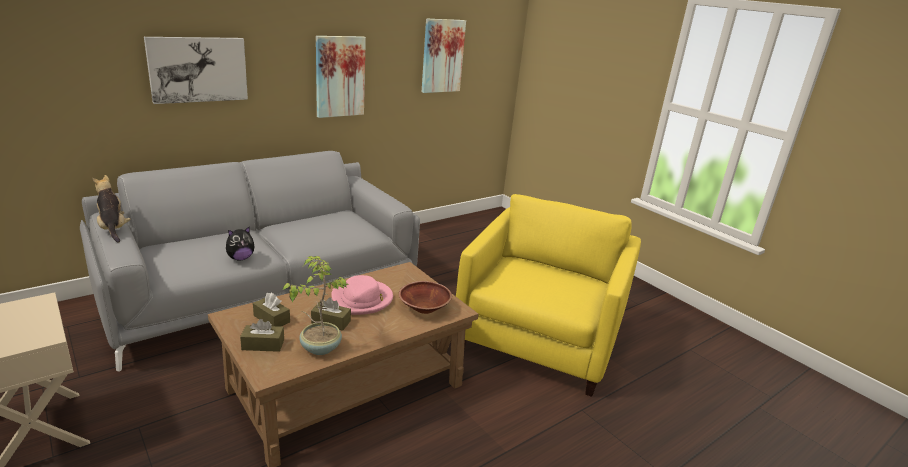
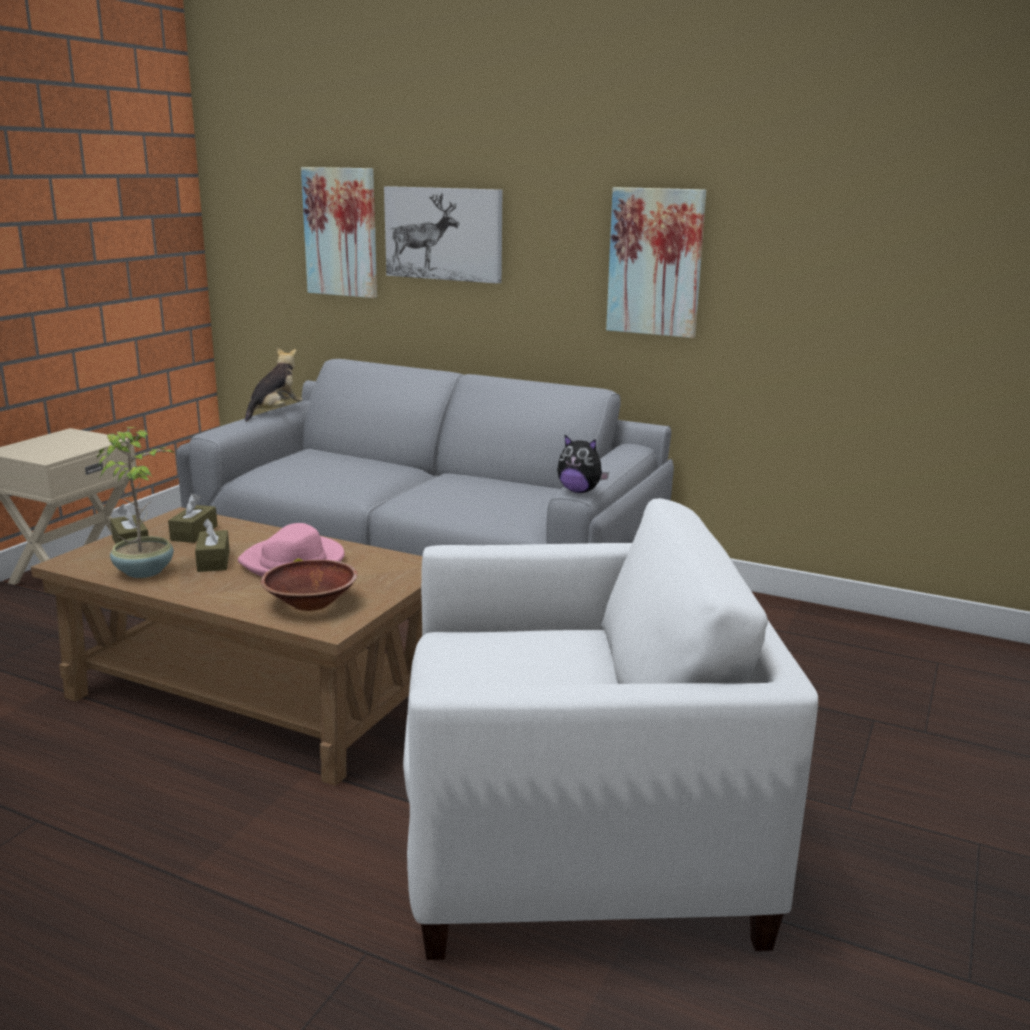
camera: 65 degrees right, 5 degrees down
plush toy [226,226,255,261] -> plush toy moved to [557,435,609,493]
picture [422,19,466,93] -> picture moved to [301,167,377,298]
yellow armchair [456,194,641,397] -> white armchair [403,498,818,960]

